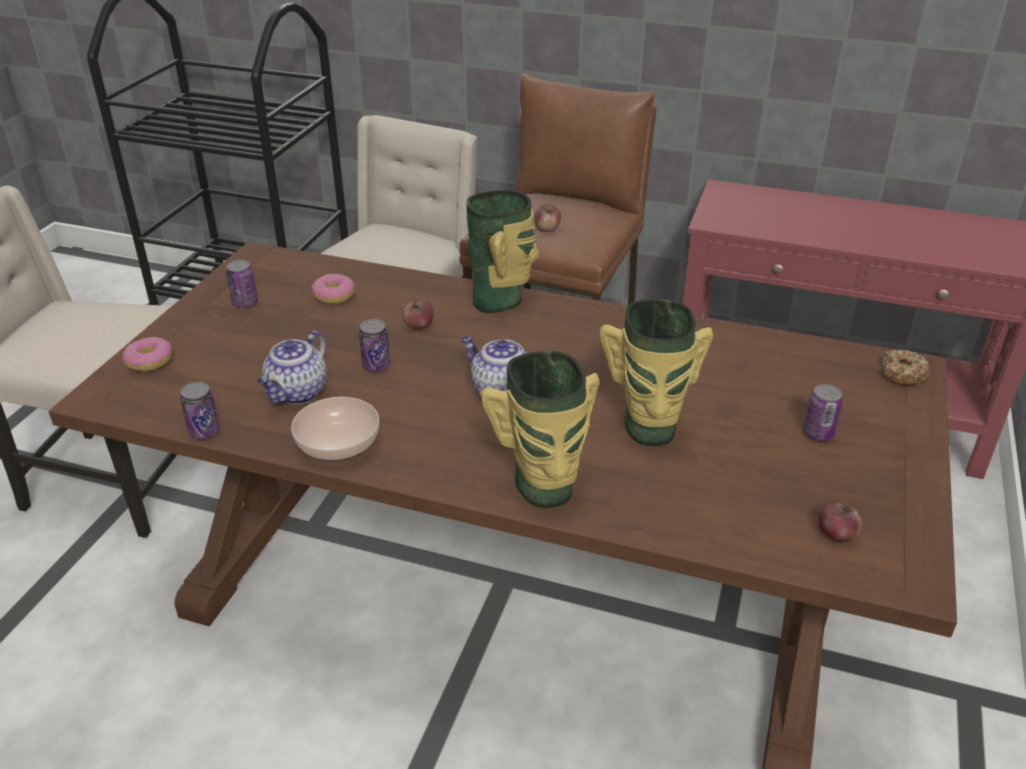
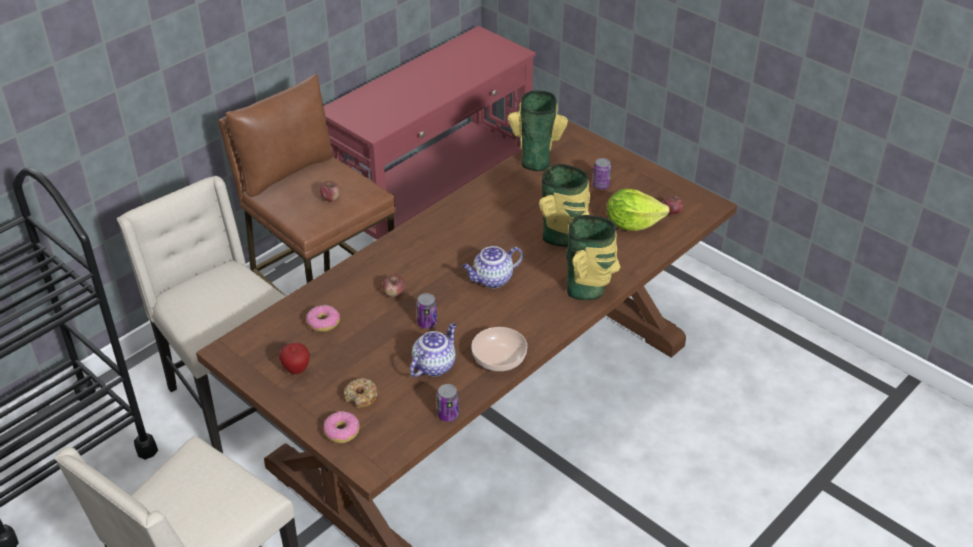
camera: 65 degrees left, 5 degrees up
can [226,260,258,308] -> apple [279,343,310,374]
teapot [257,331,327,404] -> teapot turned 105 degrees counterclockwise [410,323,457,377]
vase [467,190,539,313] -> vase moved to [508,90,568,171]
donut [882,350,930,386] -> donut moved to [344,378,379,409]
none -> lettuce [607,189,670,231]

